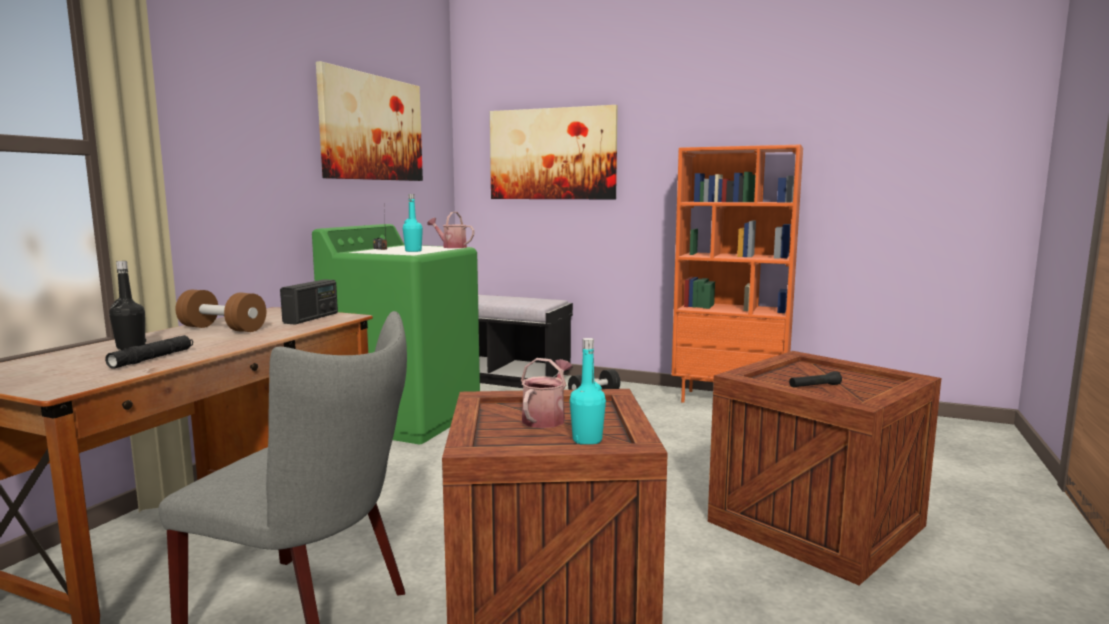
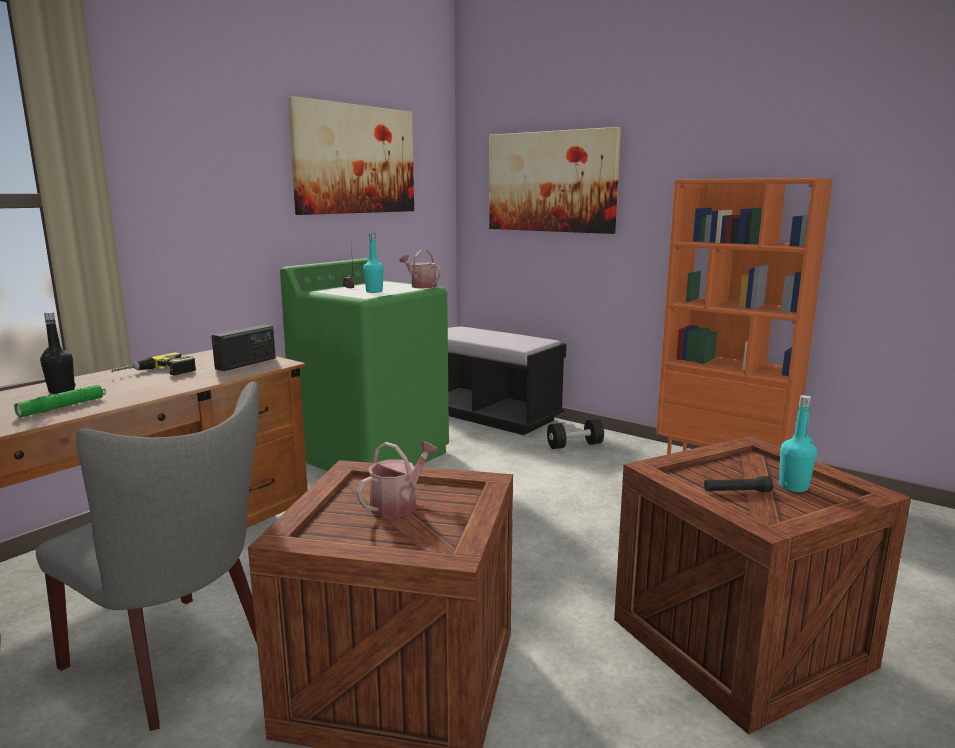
camera: 15 degrees right, 5 degrees up
black flashlight [105,335,193,369] -> green flashlight [14,385,106,417]
brown dumbbell [175,290,266,332] -> power drill [111,352,196,376]
turquoise bottle [570,338,606,444] -> turquoise bottle moved to [779,395,817,492]

